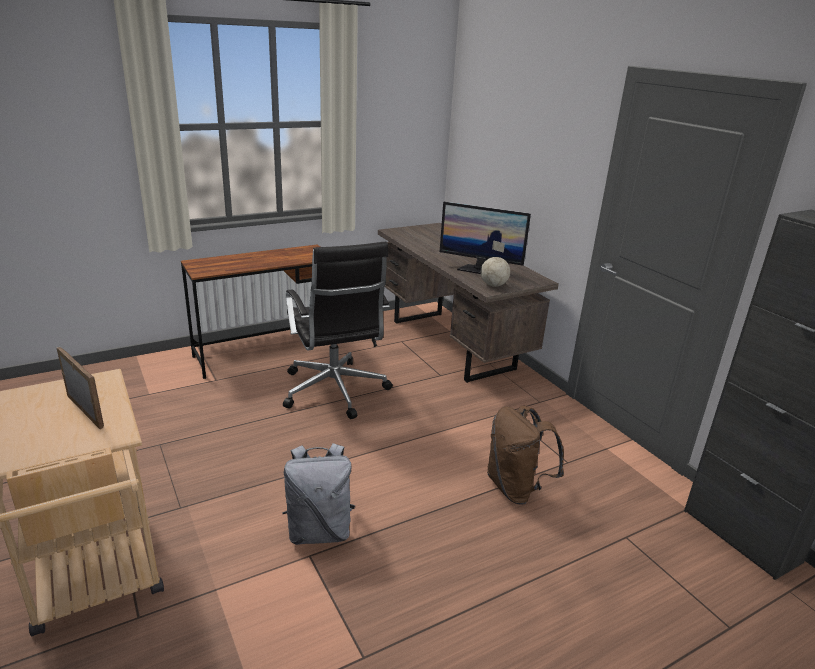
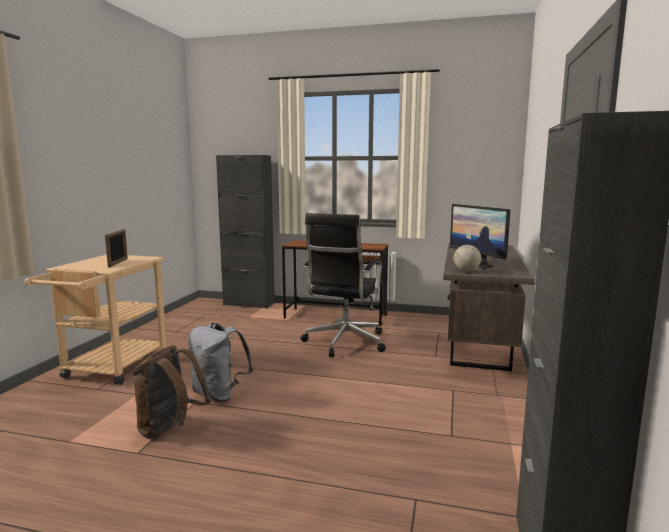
camera: 45 degrees right, 15 degrees down
brown backpack [487,405,564,505] -> brown backpack moved to [133,345,210,439]
none -> black cabinet [216,155,275,309]

